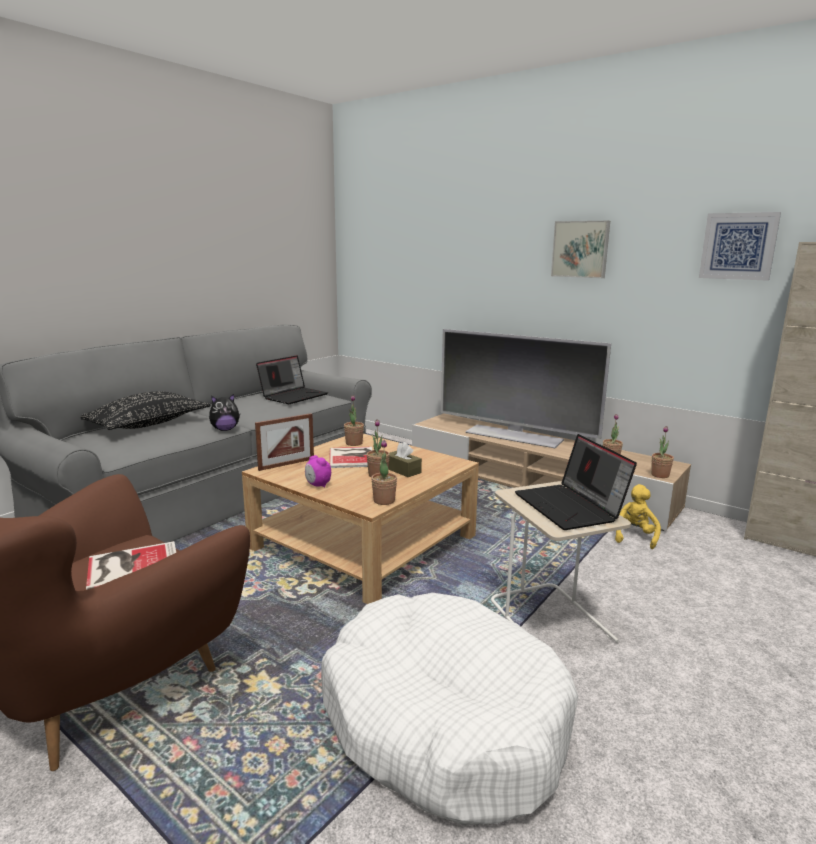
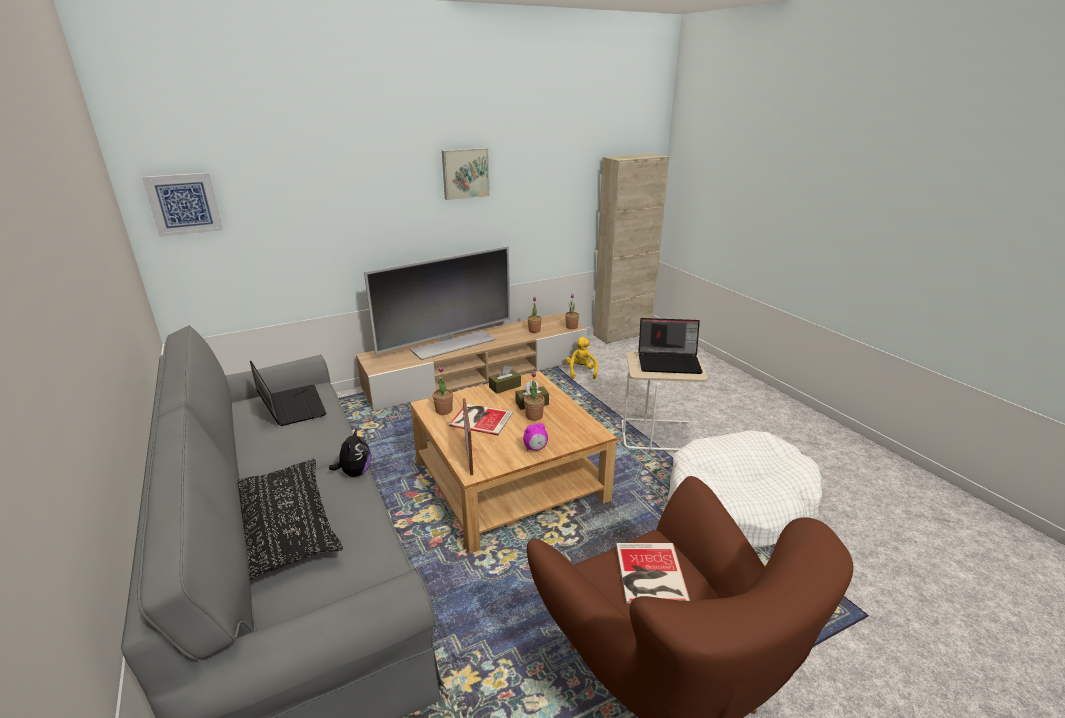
camera: 65 degrees left, 10 degrees up
potted plant [371,440,397,505] -> none
yellow plush toy [615,484,661,549] -> yellow plush toy turned 45 degrees clockwise [565,337,598,379]
picture [699,212,781,281] -> picture moved to [142,173,223,237]
none -> brown tissue box [489,365,521,394]

